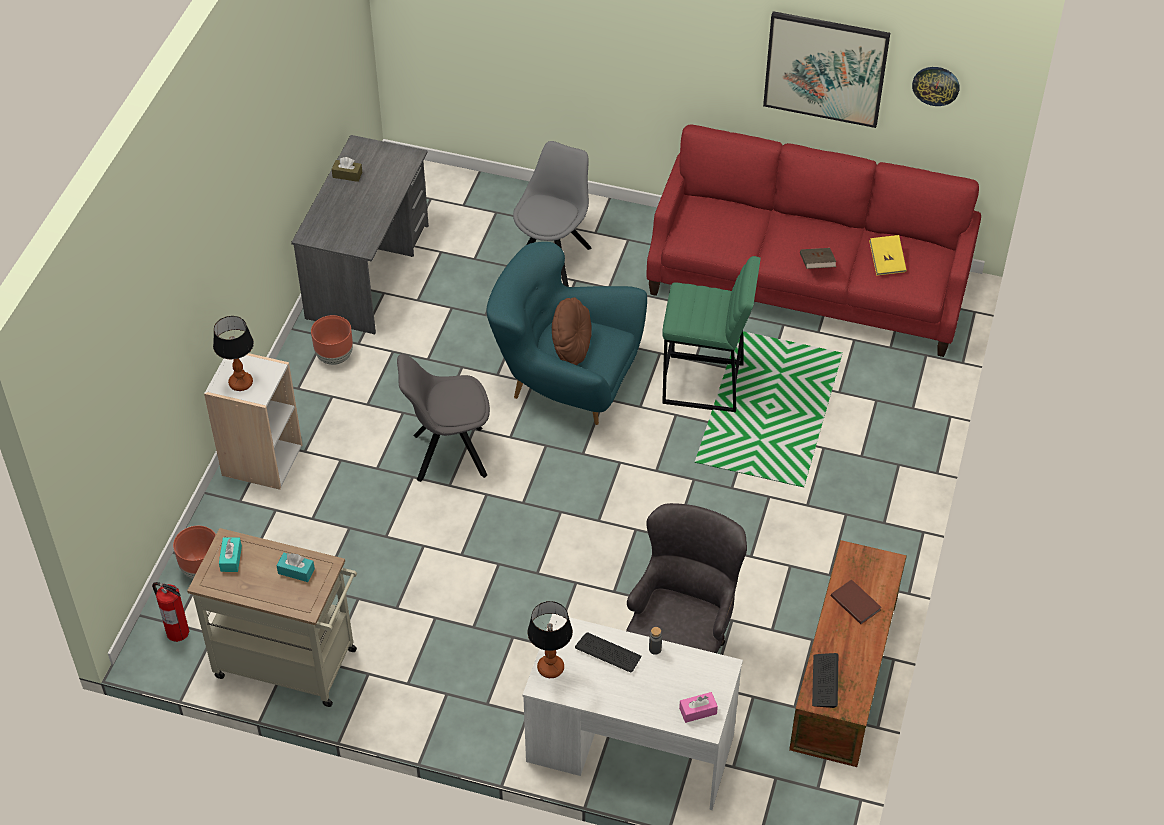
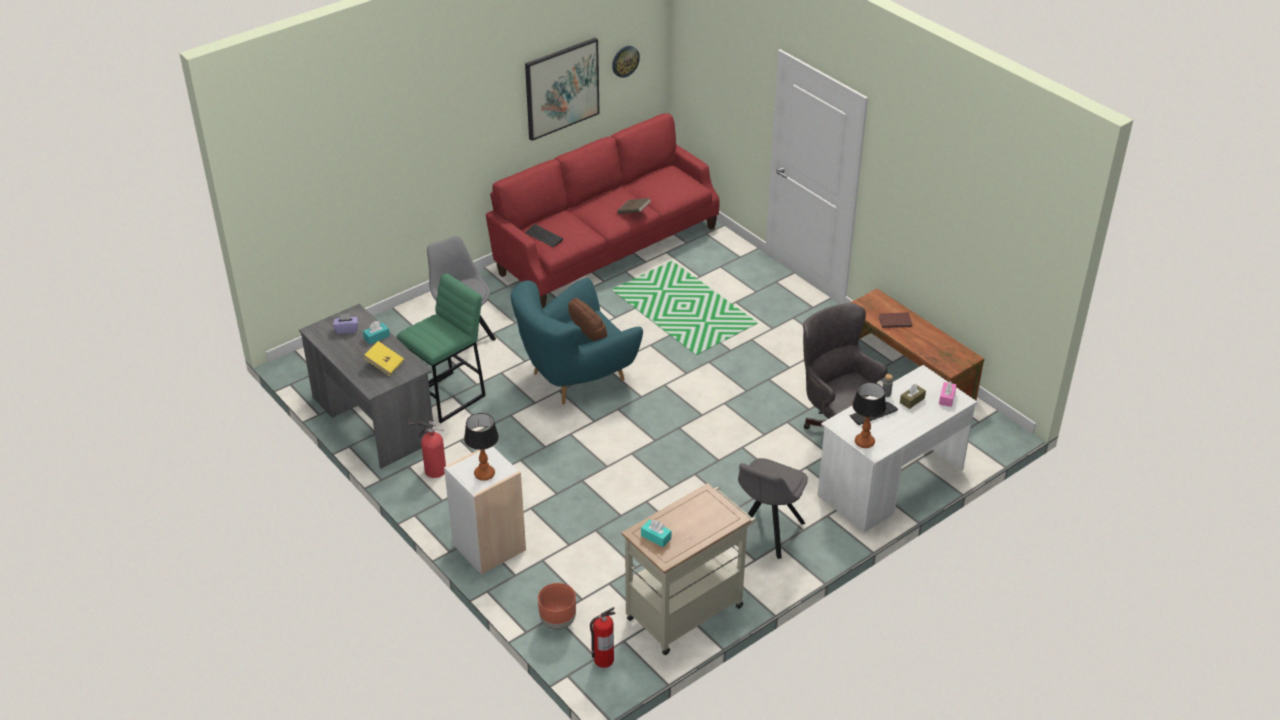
camera: 55 degrees left, 10 degrees down
turquoise tissue box [276,553,315,582] -> turquoise tissue box moved to [363,321,390,344]
brown planter [311,315,353,365] -> fire extinguisher [408,418,446,478]
brown tissue box [332,157,362,182] -> brown tissue box moved to [900,384,926,409]
grey chair [397,354,490,482] -> grey chair moved to [738,458,808,559]
green stool [662,256,761,412] -> green stool moved to [397,273,486,423]
keyboard [812,653,838,708] -> keyboard moved to [525,224,563,247]
yellow book [869,235,907,276] -> yellow book moved to [363,341,404,376]
none -> purple tissue box [333,314,358,334]

